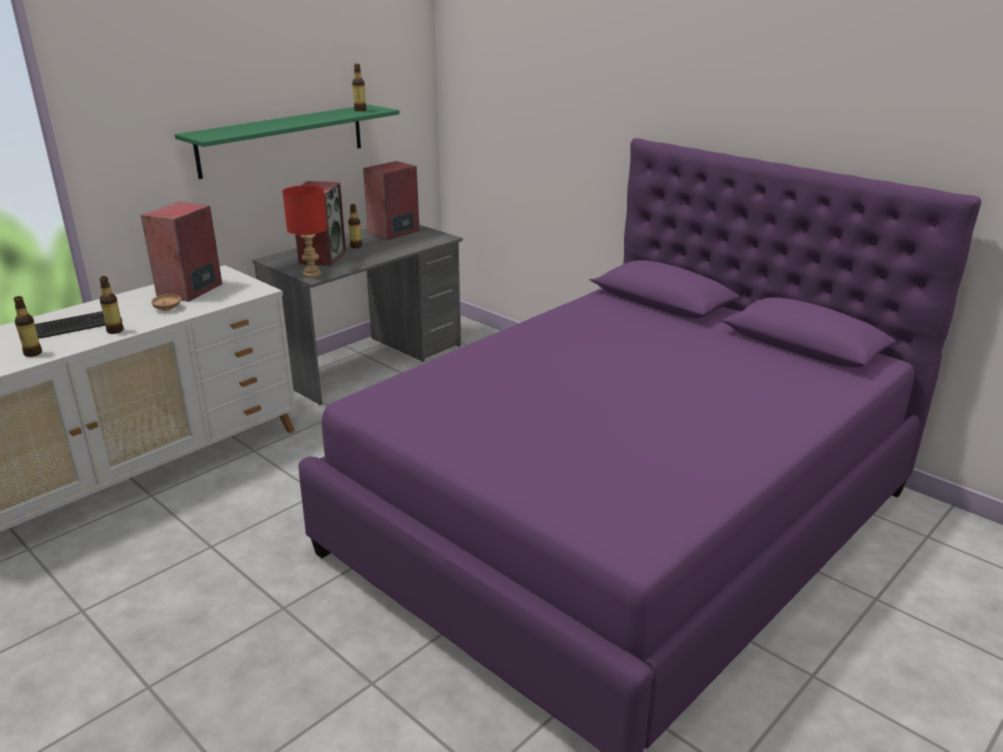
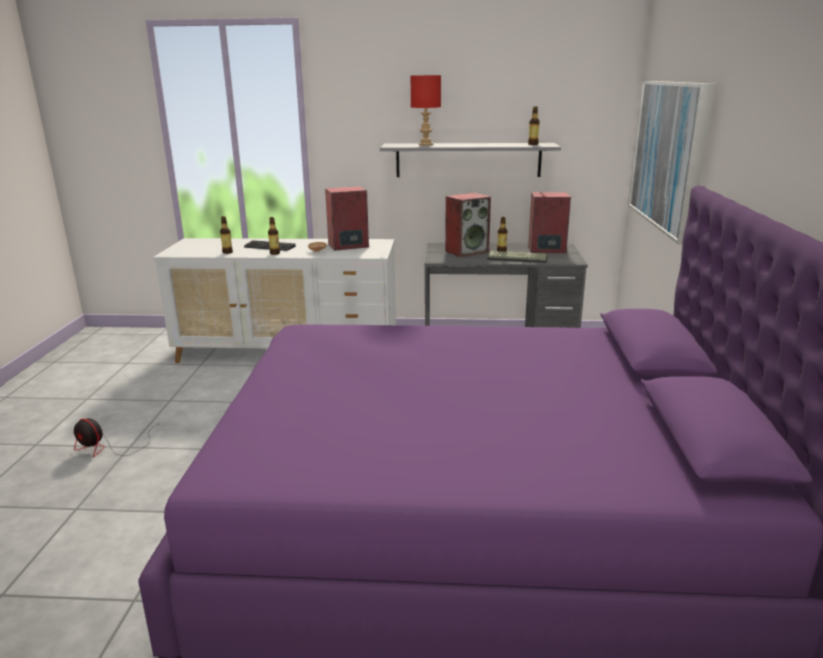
camera: 50 degrees right, 5 degrees down
green shelf [175,105,400,179] -> grey shelf [380,143,561,177]
red table lamp [282,185,328,278] -> red table lamp moved to [411,75,441,146]
none -> fan [74,418,158,457]
none -> keyboard [487,251,548,263]
none -> picture [628,81,716,244]

